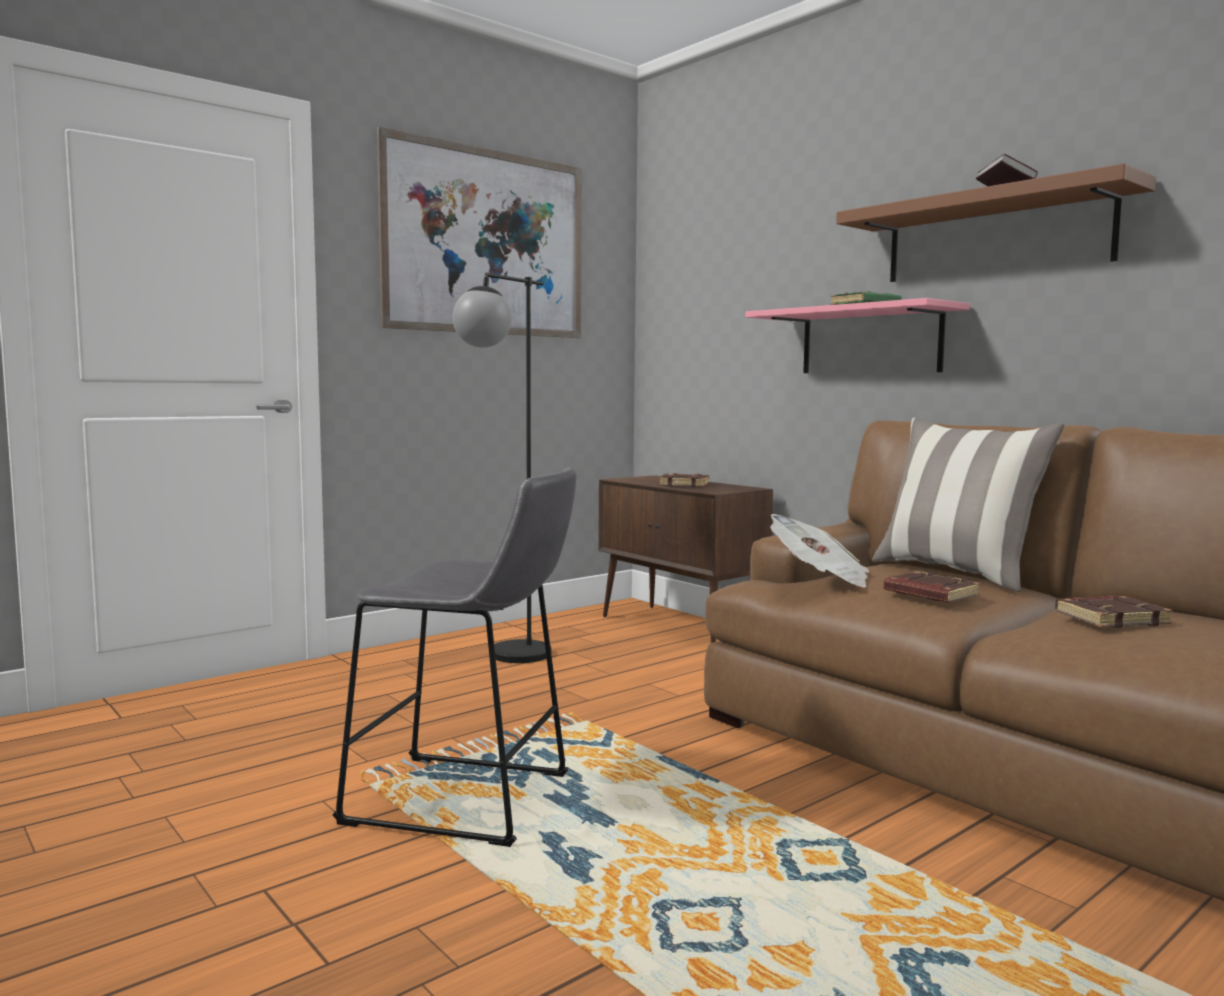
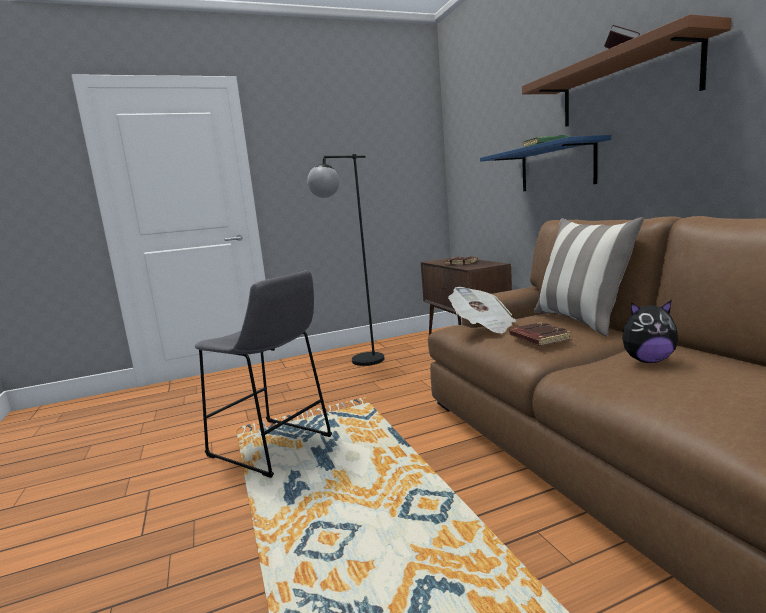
camera: 20 degrees right, 5 degrees up
picture [377,127,582,338] -> none
pink shelf [745,298,970,373] -> blue shelf [480,135,611,191]
brown book [1055,595,1173,628] -> plush toy [622,300,678,363]

